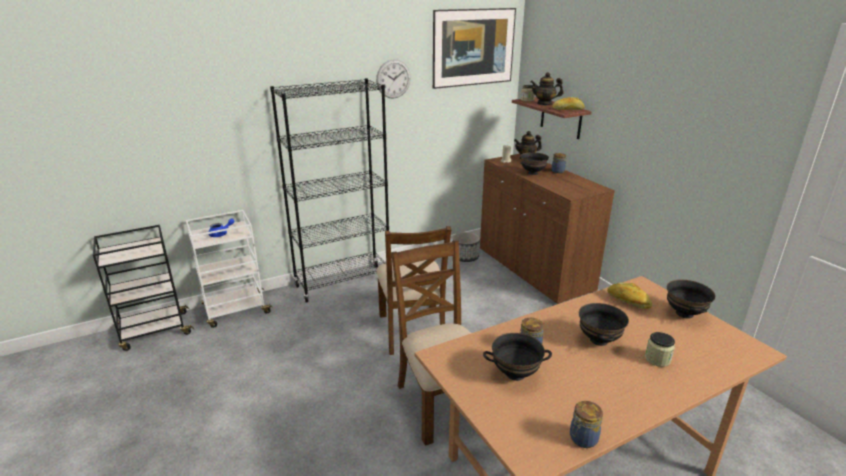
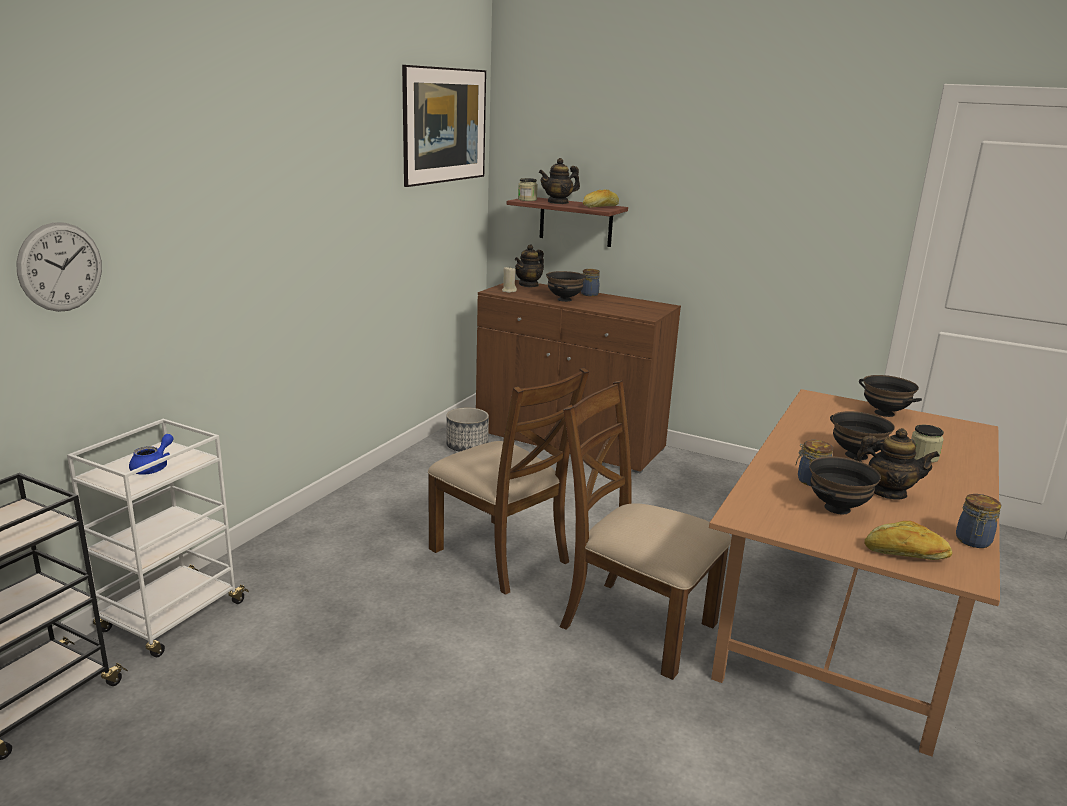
camera: 35 degrees left, 5 degrees down
black bookcase [270,78,389,303] -> none
wall clock [376,60,411,98] -> wall clock moved to [16,222,102,312]
bread [607,283,652,309] -> bread moved to [864,521,952,560]
none -> teapot [853,428,940,500]

